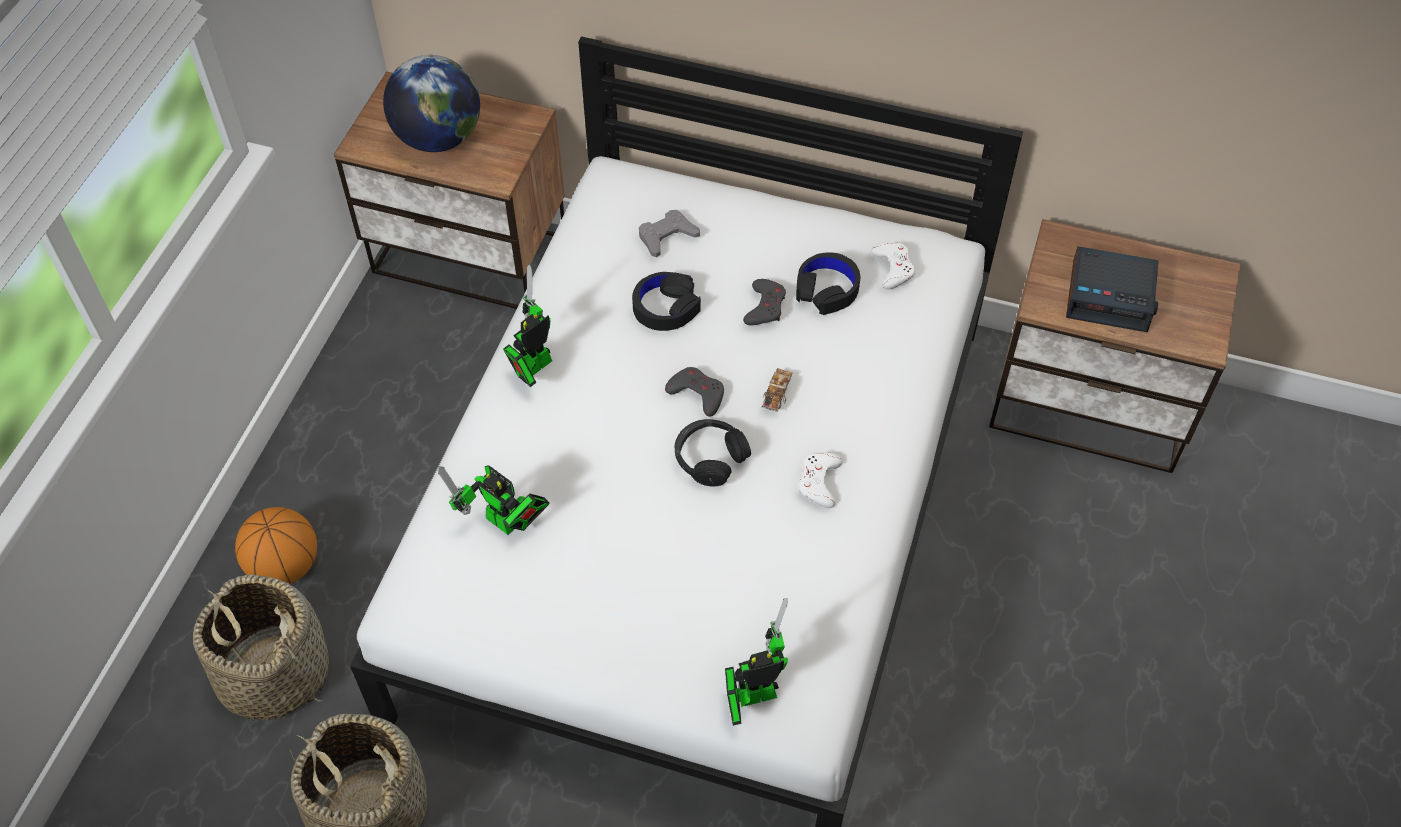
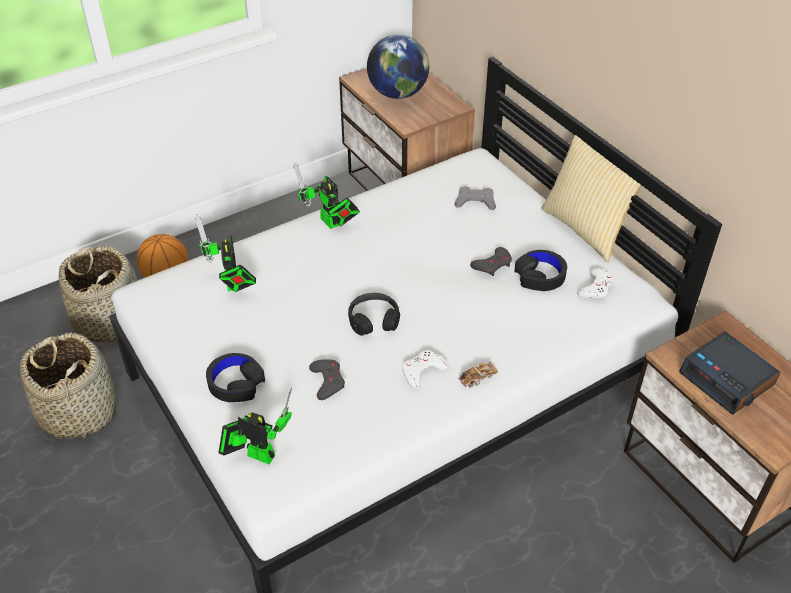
camera: 40 degrees right, 10 degrees down
toy robot [503,264,552,387] -> toy robot turned 120 degrees counterclockwise [294,163,360,229]
black headphones [632,272,701,331] -> black headphones moved to [206,353,265,402]
grey game controller [665,367,724,417] -> grey game controller moved to [309,359,345,400]
toy car [761,368,792,412] -> toy car moved to [458,362,498,388]
none -> pillow [541,135,642,262]

